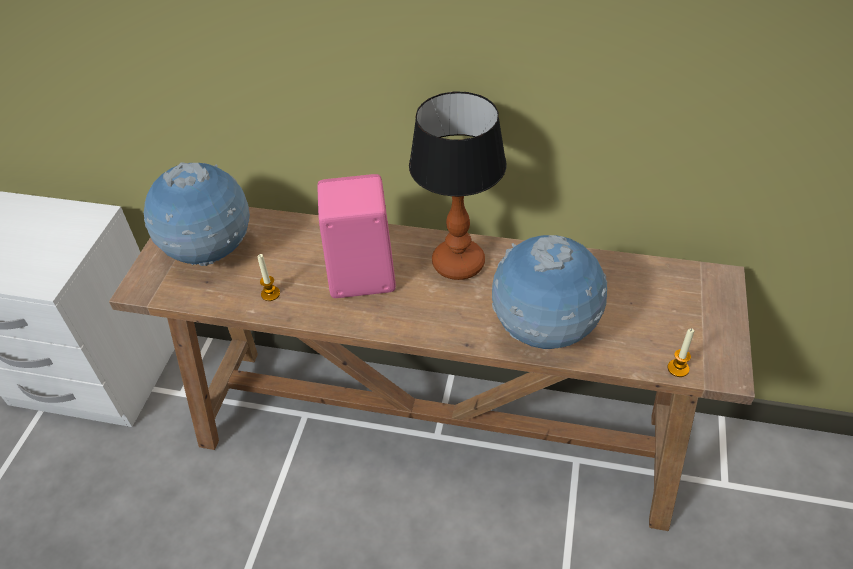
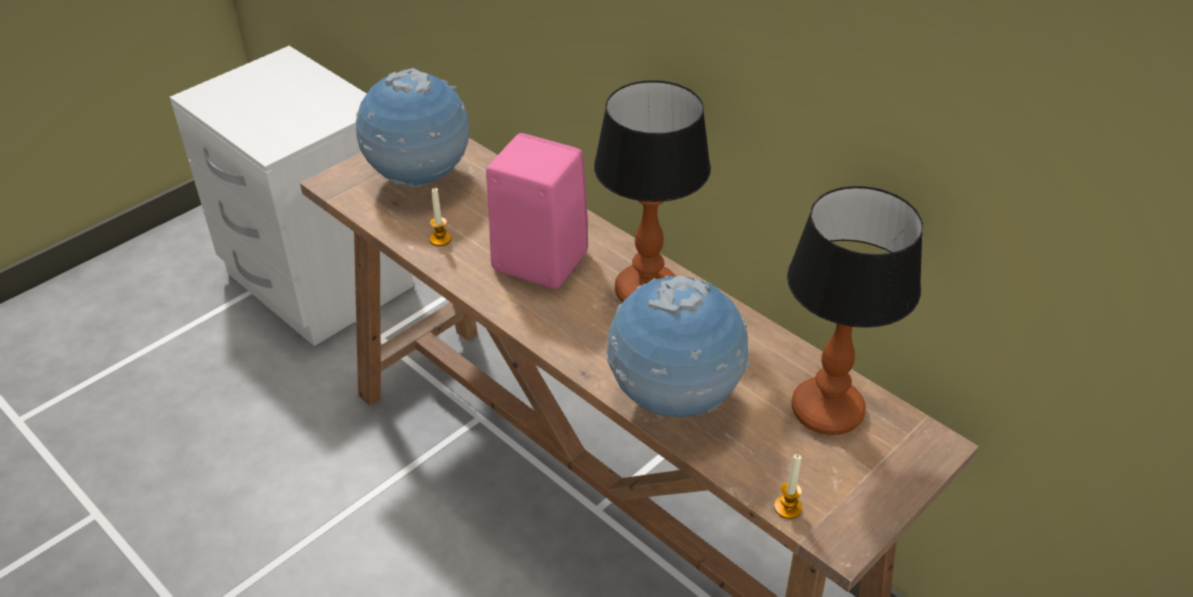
camera: 30 degrees right, 5 degrees down
none -> table lamp [787,186,923,435]

